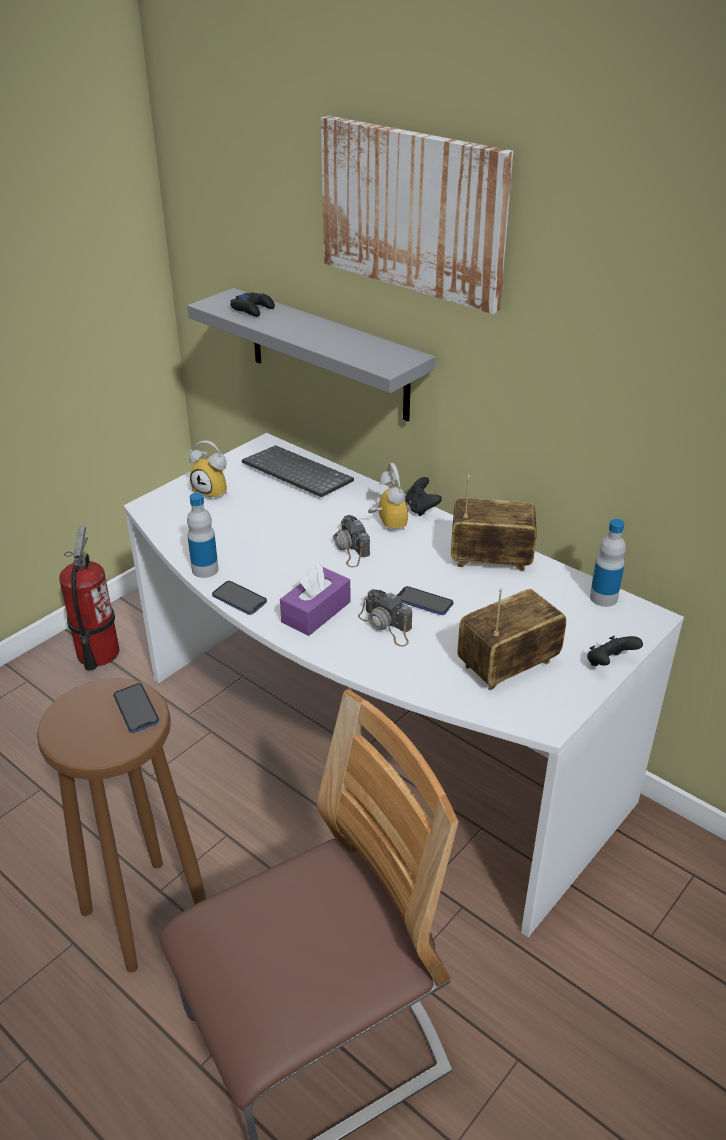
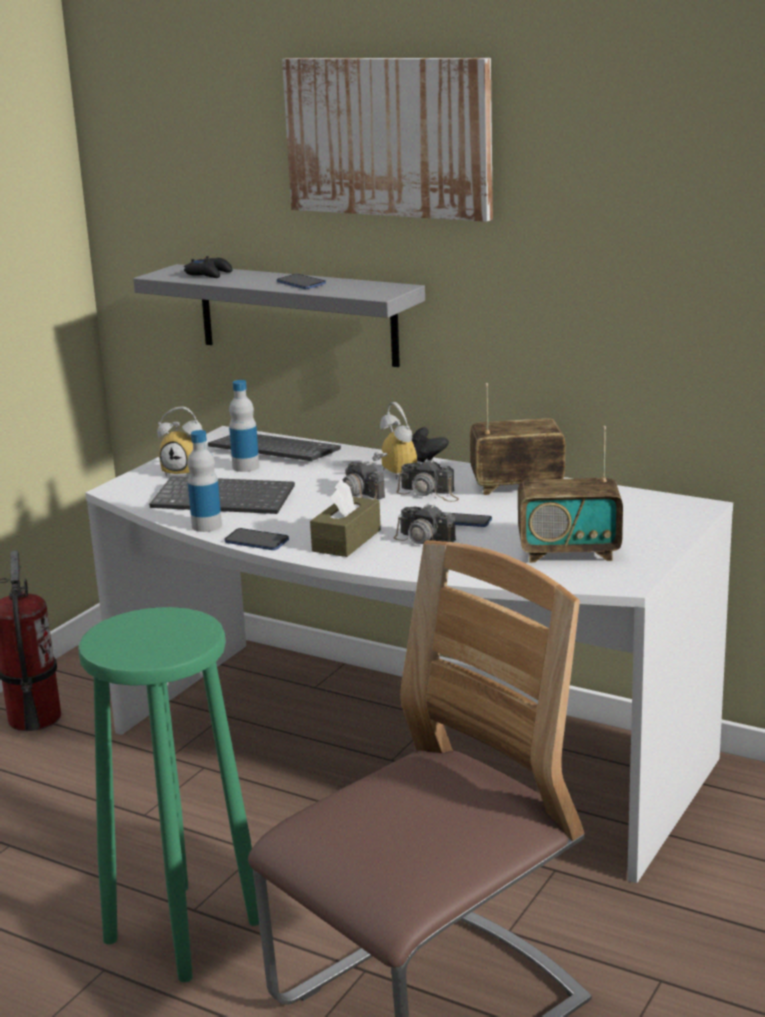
camera: 10 degrees left, 15 degrees down
brown stool [37,678,206,973] -> green stool [78,607,259,982]
phone [113,683,159,733] -> phone moved to [277,274,326,289]
purple tissue box [280,563,351,636] -> brown tissue box [310,479,381,557]
radio [458,589,566,690] -> radio turned 135 degrees counterclockwise [518,426,623,563]
black game controller [587,636,643,666] -> none
bottle [590,519,626,607] -> bottle moved to [229,380,259,472]
none -> keyboard [149,476,295,514]
none -> camera [396,459,459,502]

